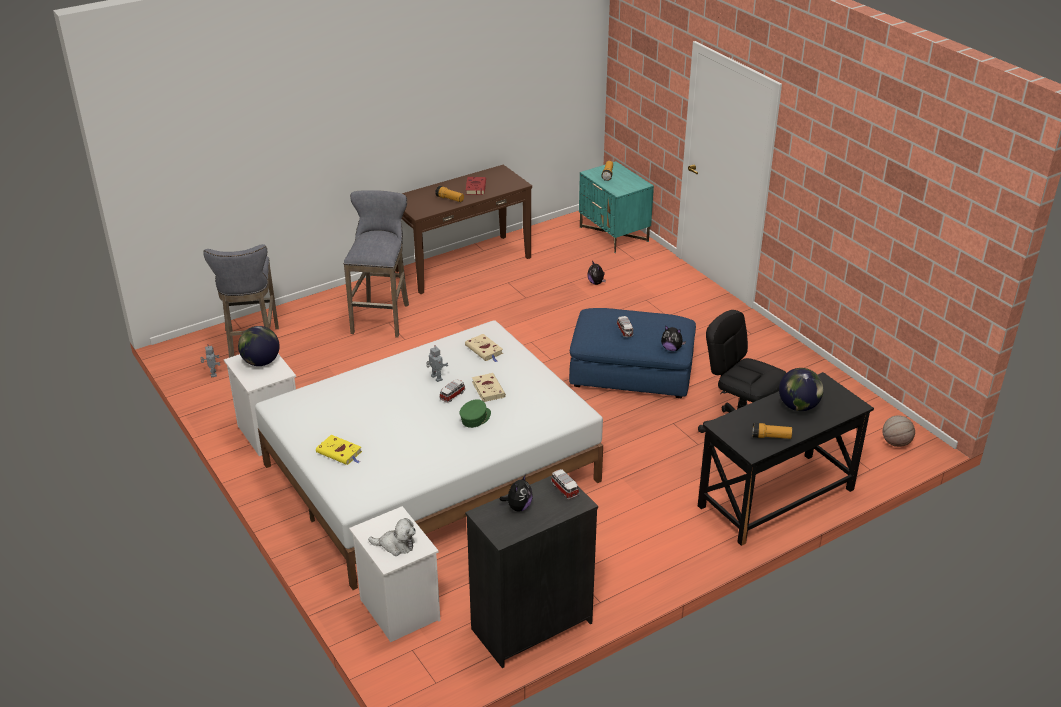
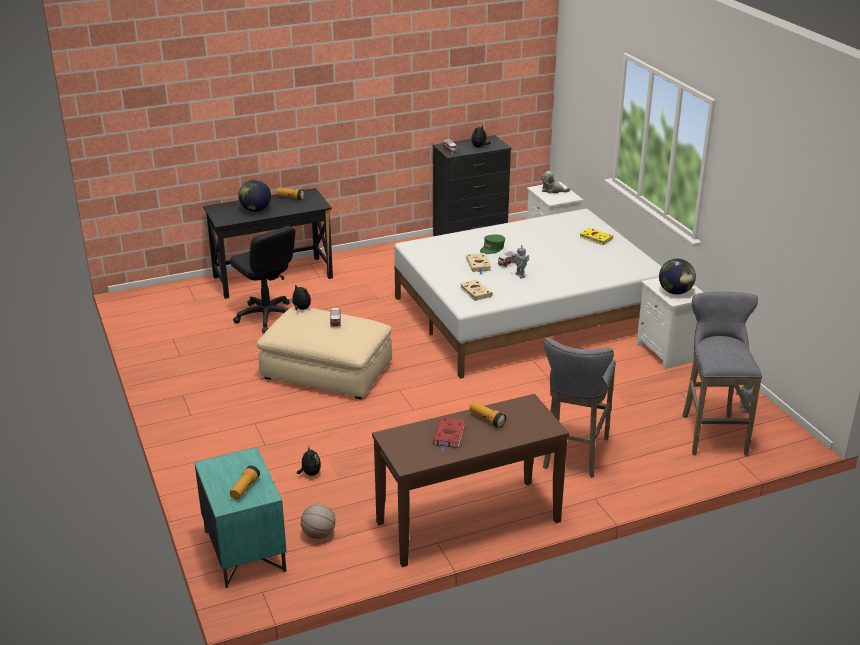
camera: 170 degrees left, 5 degrees down
blue ottoman [569,308,696,398] -> beige ottoman [257,307,392,399]
basketball [882,415,915,447] -> basketball moved to [301,504,336,539]

